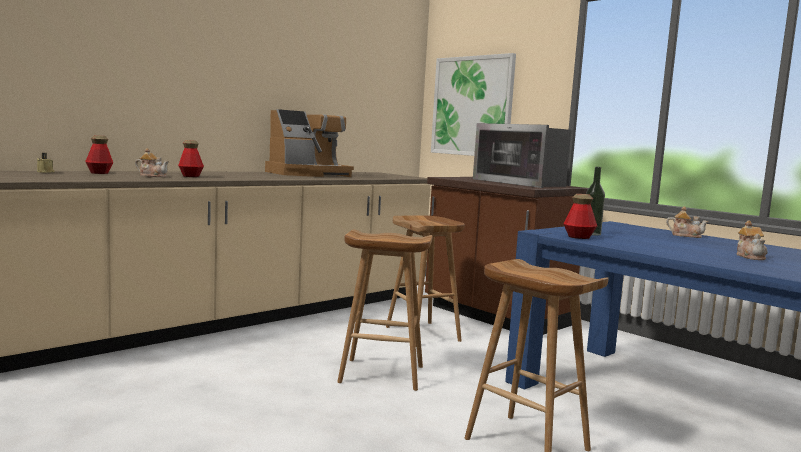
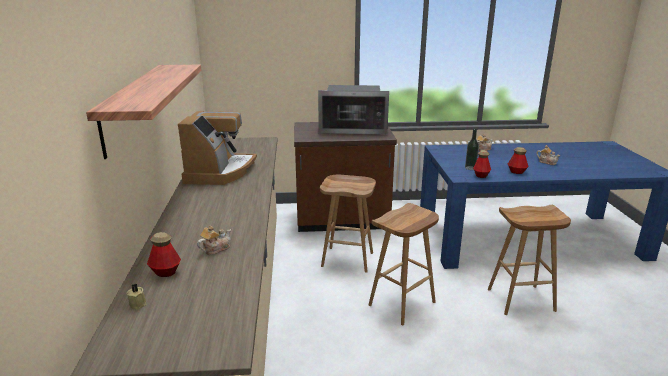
camera: 50 degrees left, 15 degrees up
bottle [178,140,204,177] -> bottle moved to [508,147,529,174]
picture [431,53,516,156] -> none
none -> shelf [86,65,201,159]

